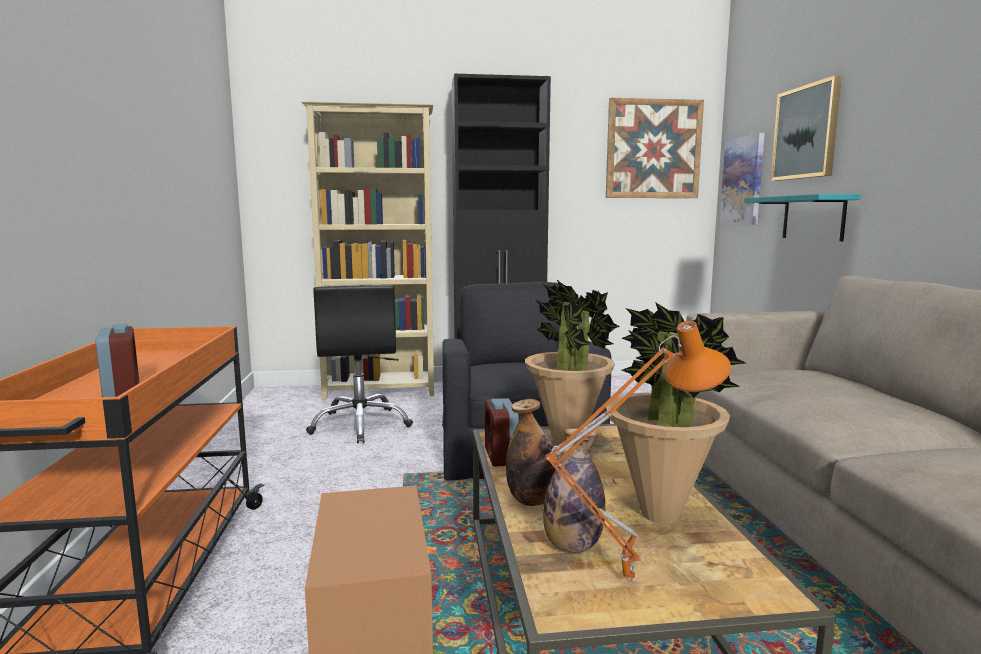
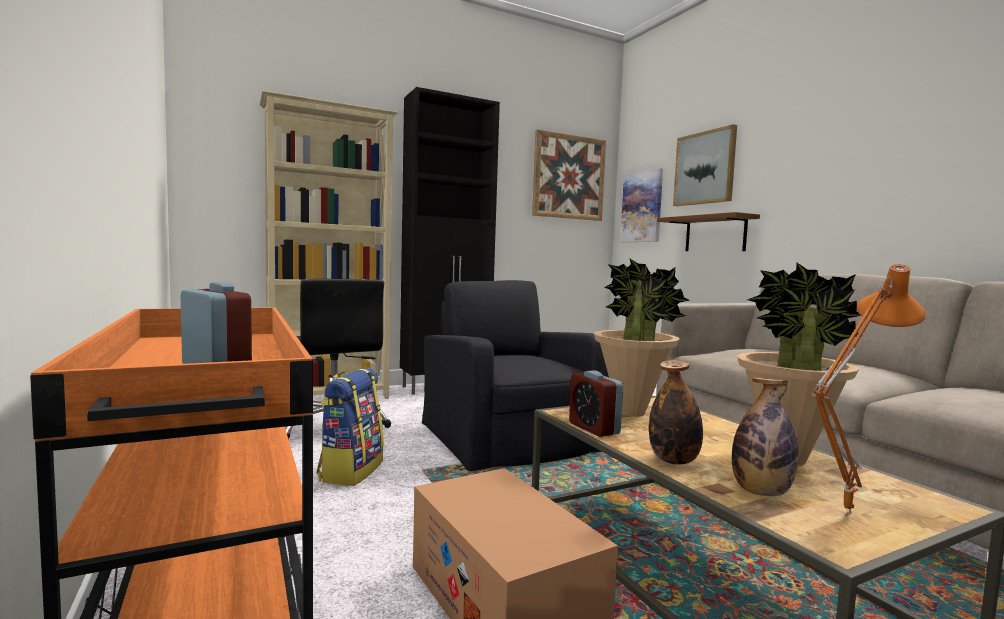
camera: 20 degrees left, 5 degrees down
turquoise shelf [744,194,860,241] -> brown shelf [657,212,760,251]
none -> backpack [317,367,384,486]

